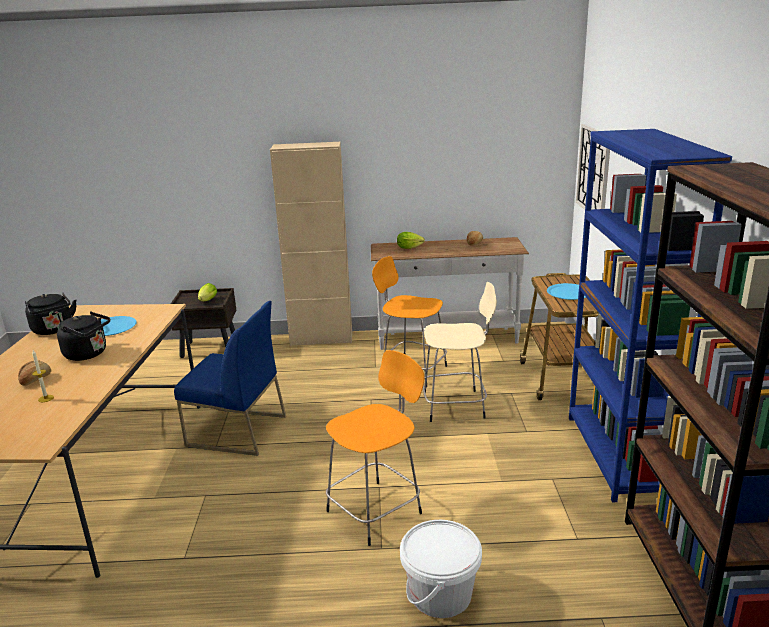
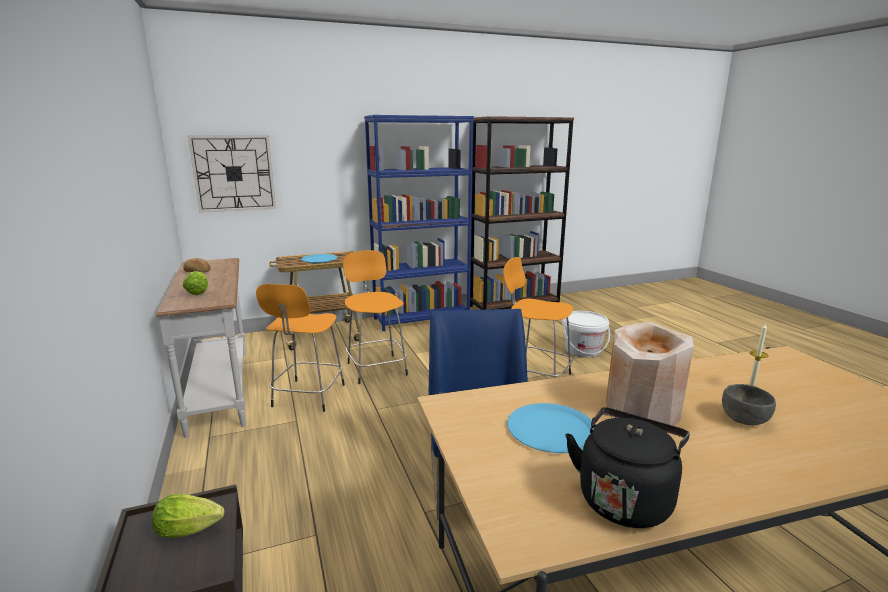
camera: 110 degrees left, 5 degrees down
bread [18,361,51,386] -> grey bowl [722,384,776,425]
black kettle [57,312,110,361] -> beige vase [606,321,694,426]
beige cabinet [270,142,352,346] -> none
beige stool [423,282,497,422] -> orange stool [343,250,408,384]

